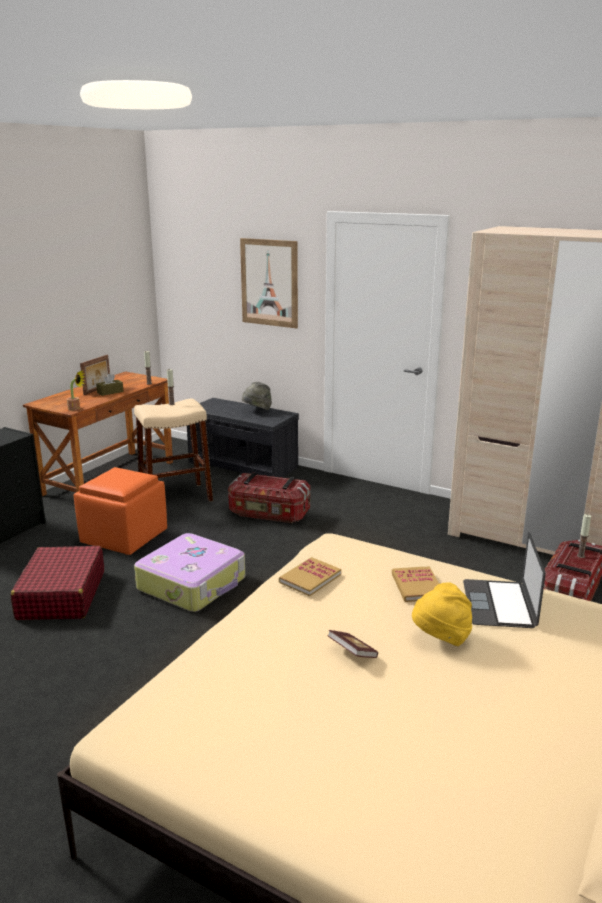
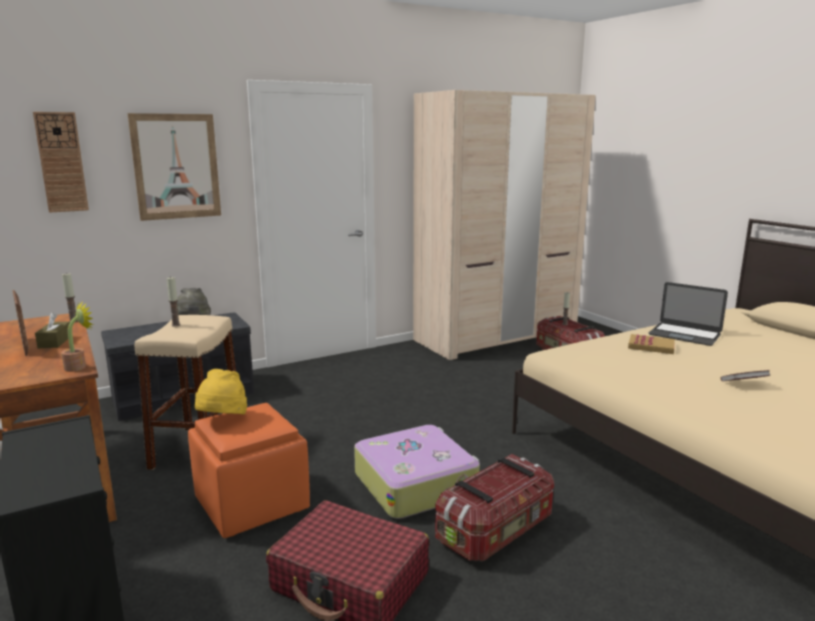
camera: 60 degrees left, 5 degrees down
storage box [228,473,310,523] -> storage box moved to [435,454,554,561]
book [279,557,341,596] -> none
yellow hat [412,582,472,646] -> yellow hat moved to [195,369,247,415]
none -> wall clock [33,112,89,213]

